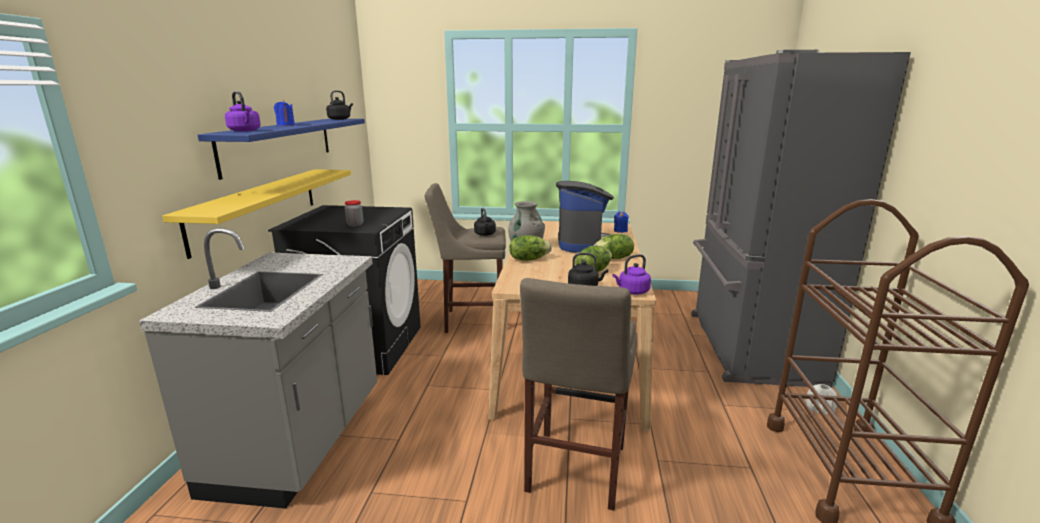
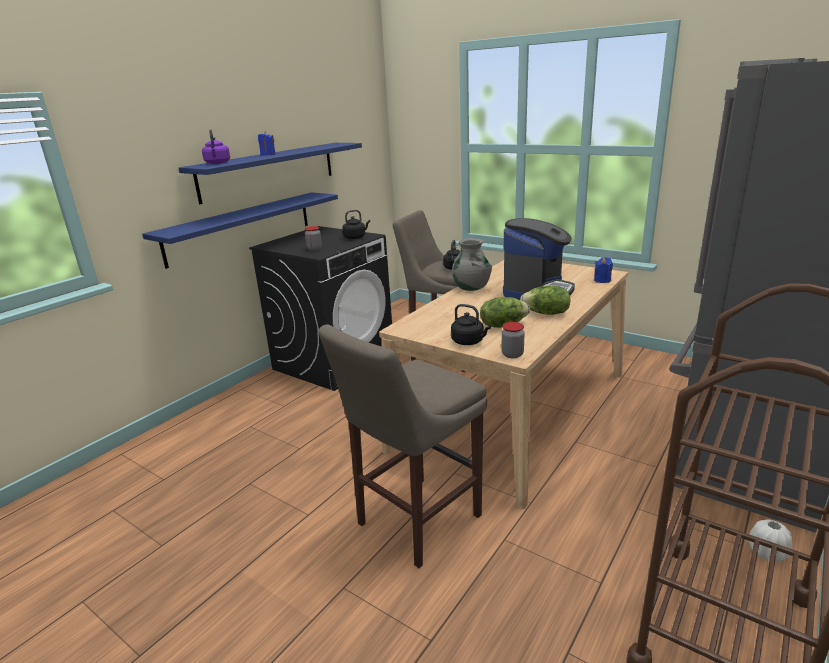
camera: 30 degrees right, 5 degrees up
grey counter [139,228,377,509] -> none
yellow shelf [162,169,351,259] -> blue shelf [142,192,338,269]
black kettle [326,90,353,120] -> black kettle moved to [342,210,370,239]
lettuce [509,235,552,261] -> none
purple kettle [613,254,651,295] -> jar [502,322,525,358]

